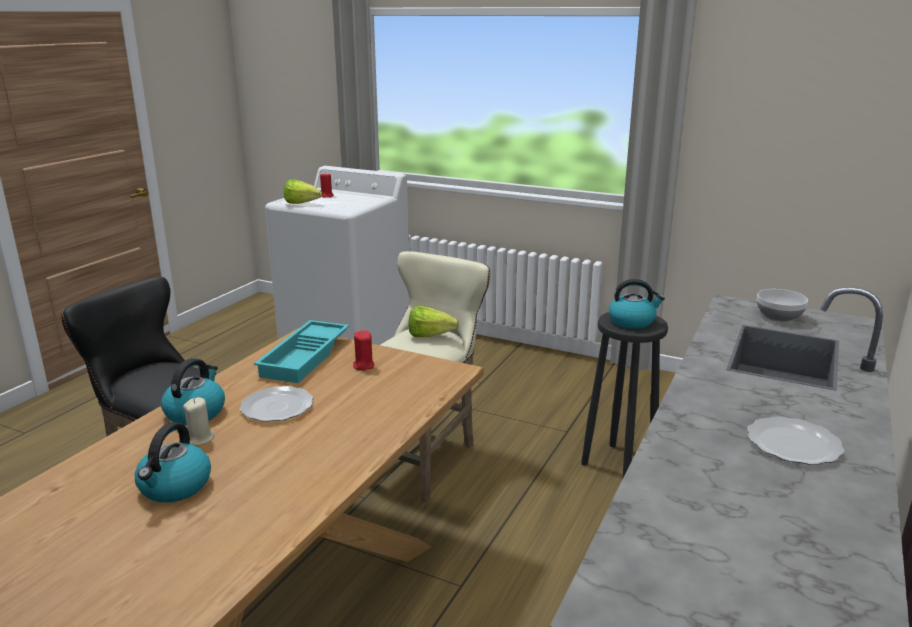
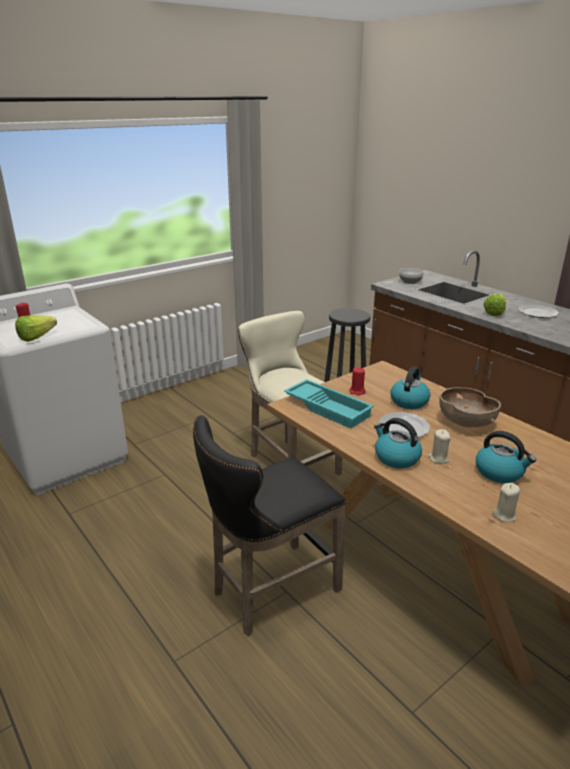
camera: 65 degrees left, 5 degrees up
lettuce [409,306,459,337] -> lettuce moved to [483,294,506,316]
kettle [609,279,665,329] -> kettle moved to [390,367,431,409]
none -> brown bowl [439,387,501,427]
none -> beige candle [492,483,520,522]

